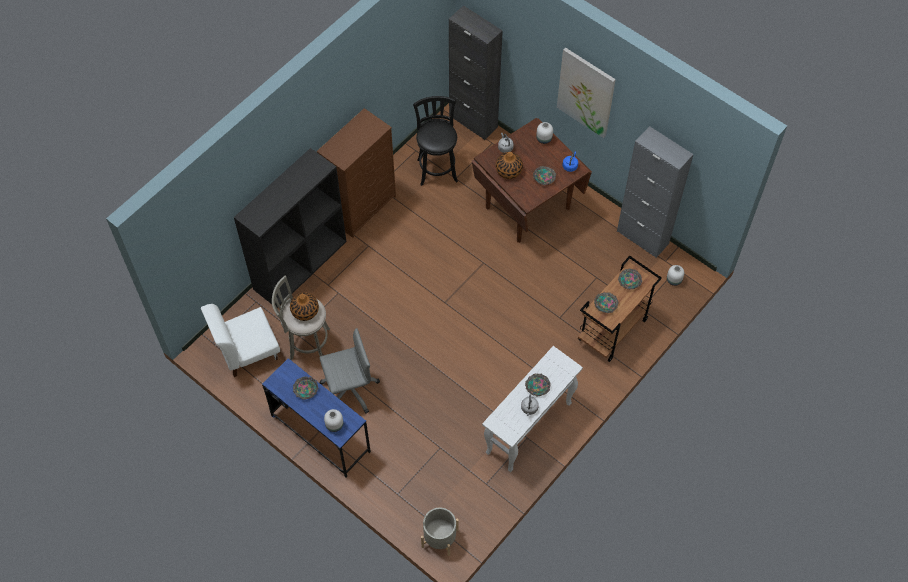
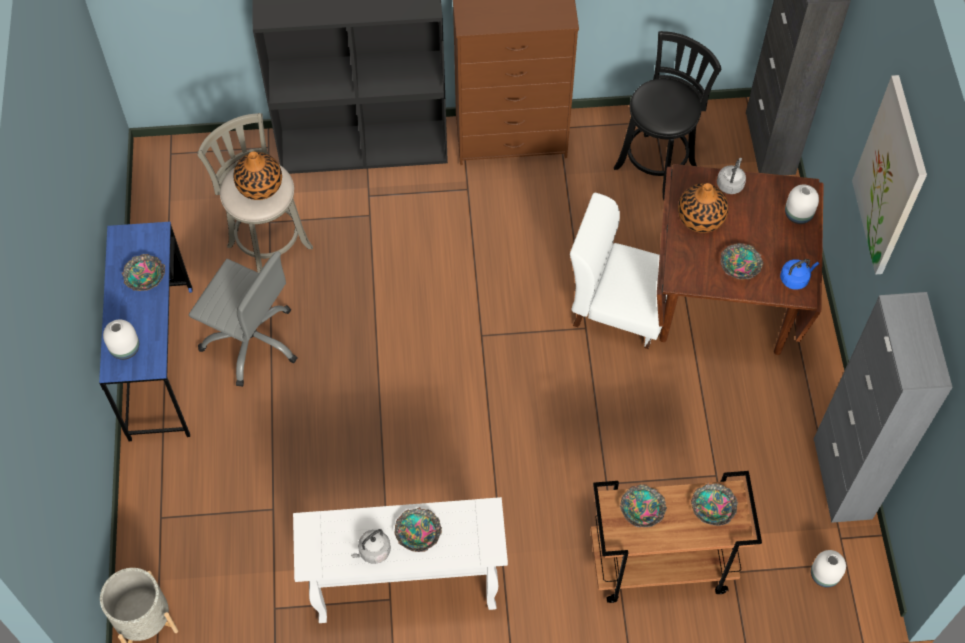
camera: 45 degrees right, 0 degrees up
white chair [201,304,280,377] -> white chair moved to [570,193,667,349]

